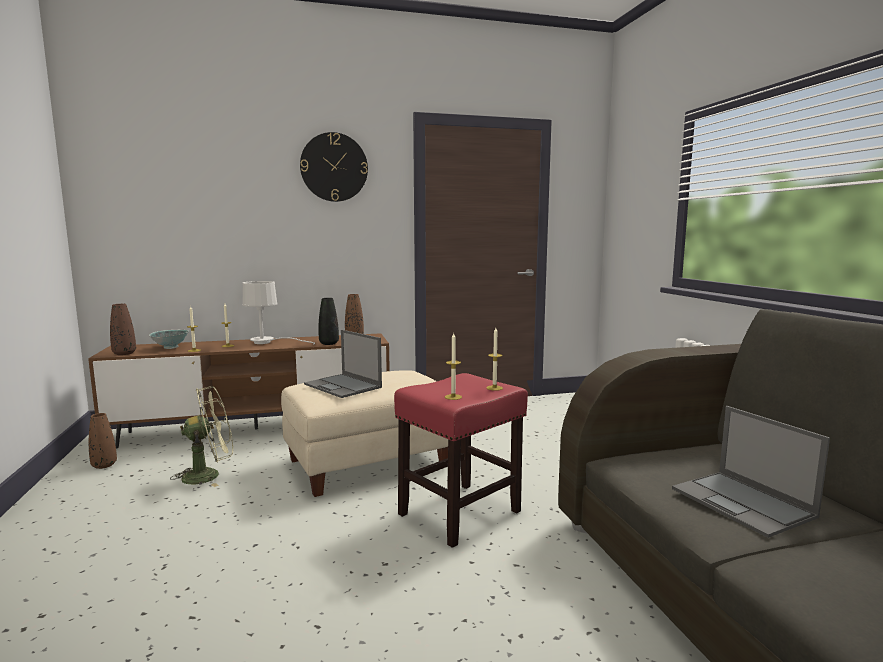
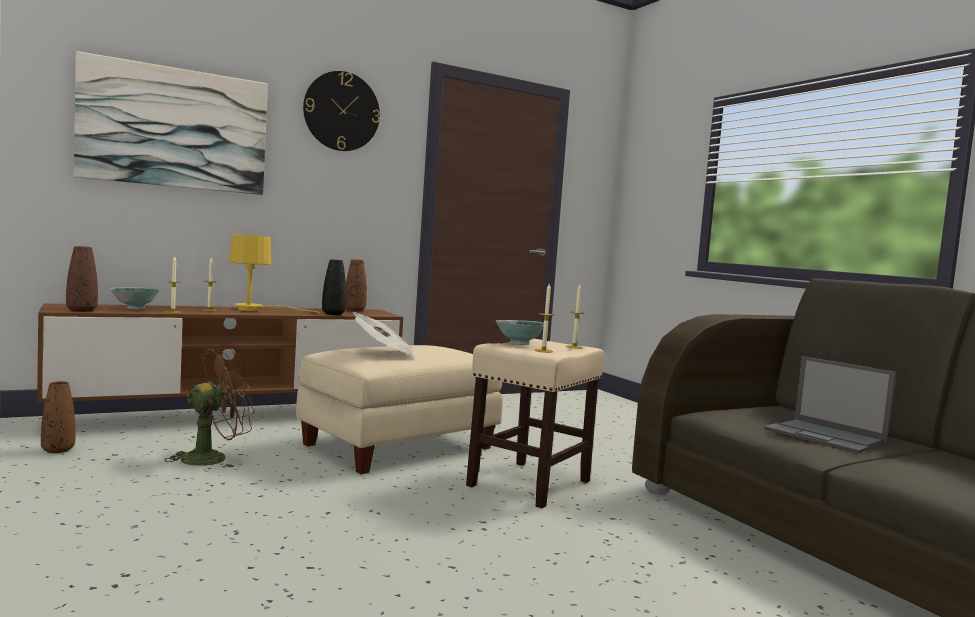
camera: 15 degrees left, 5 degrees down
green fan [170,386,233,487] -> brown fan [164,346,255,467]
white table lamp [242,281,315,345] -> yellow table lamp [229,234,320,313]
laptop [304,330,382,398] -> newspaper [353,312,415,357]
red stool [394,373,528,548] -> beige stool [466,339,605,508]
none -> picture [74,51,268,195]
none -> bowl [496,320,544,345]

